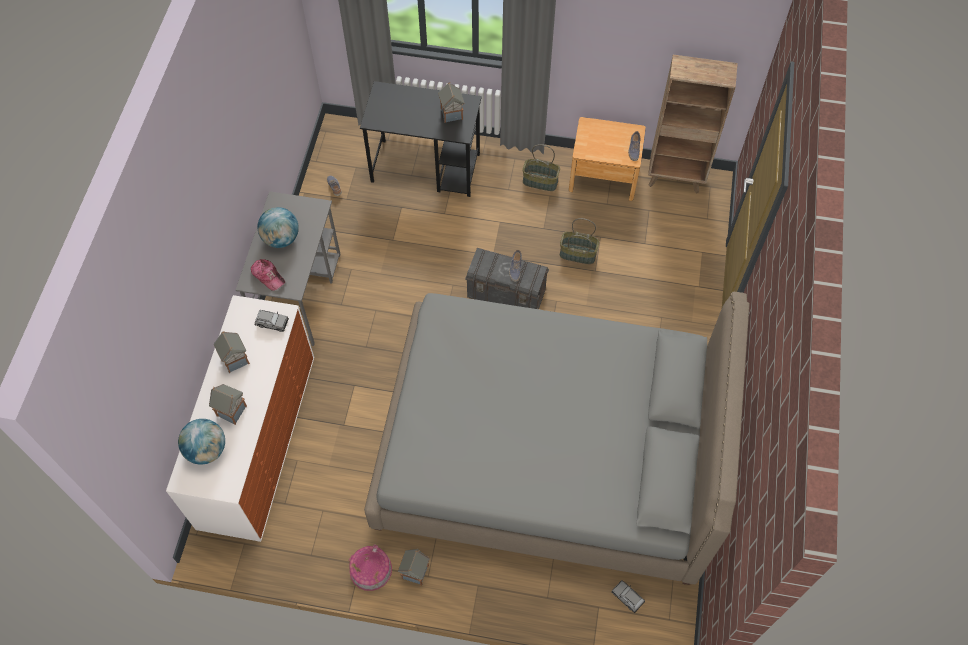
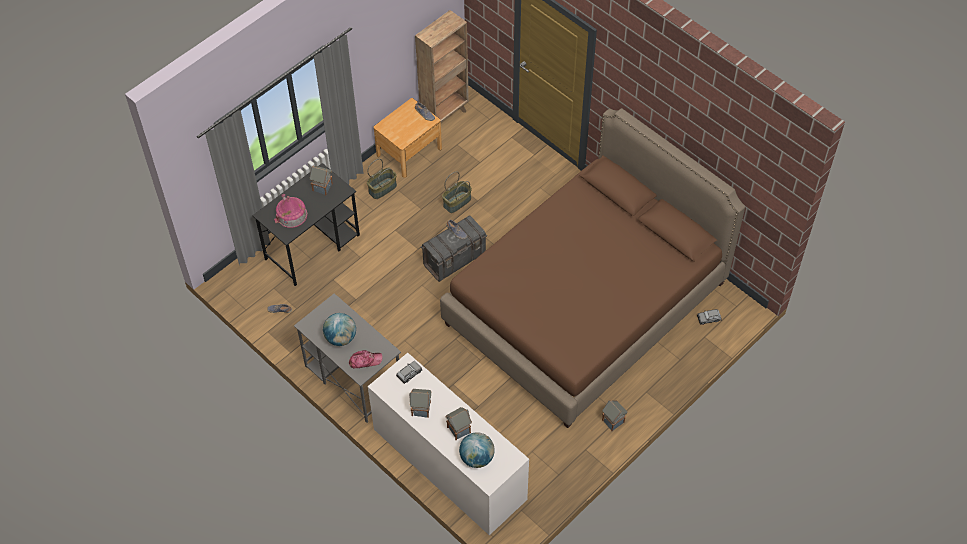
camera: 55 degrees left, 5 degrees down
toy house [348,544,392,591] -> toy house moved to [274,194,307,228]
grey bed [364,292,749,585] -> brown bed [440,108,745,428]

